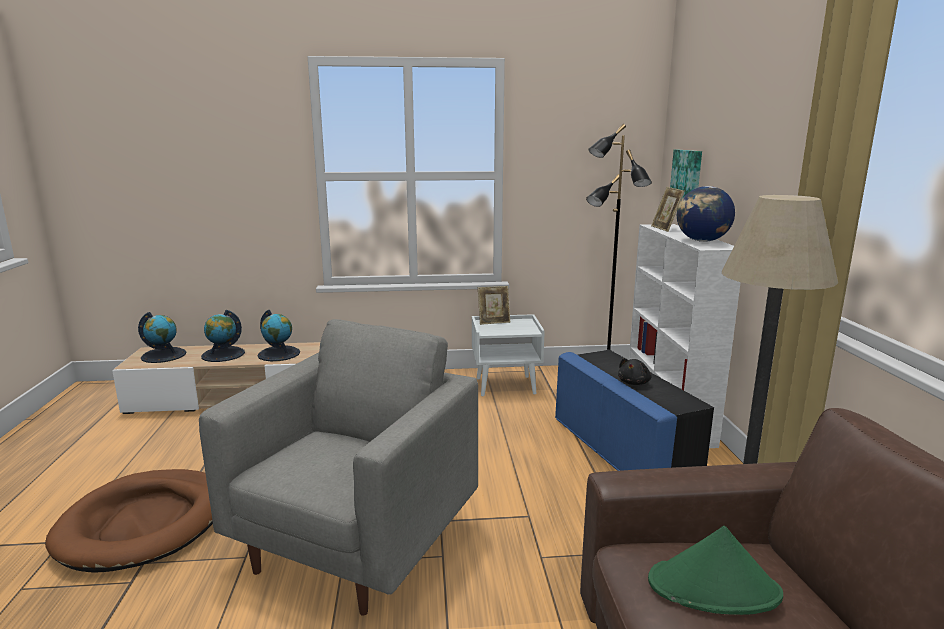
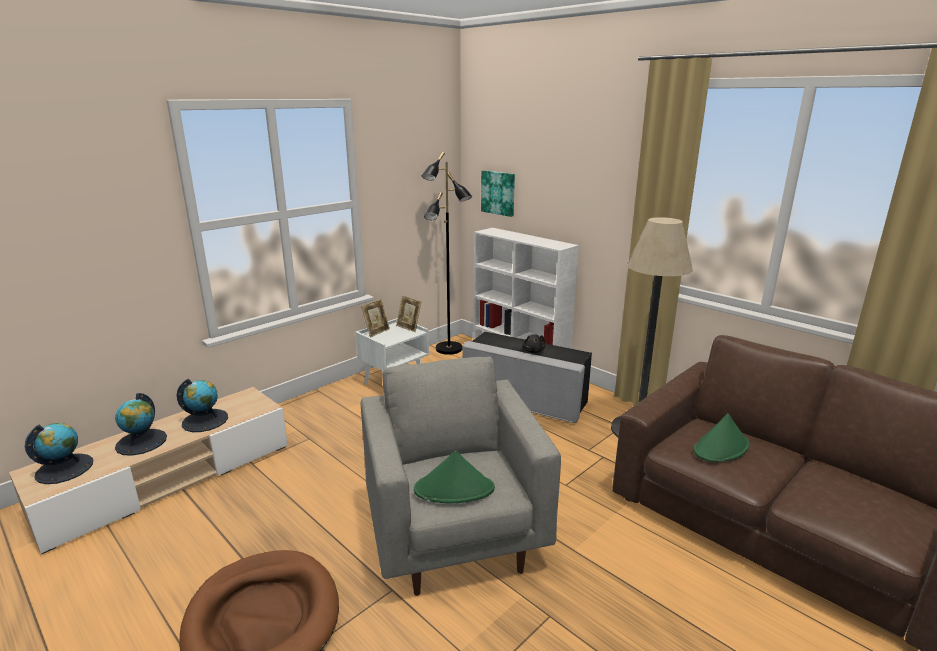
camera: 40 degrees left, 5 degrees up
blue ottoman [555,350,714,471] -> grey ottoman [462,332,592,423]
picture frame [651,187,685,232] -> picture frame moved to [396,295,422,332]
globe [677,186,735,242] -> none
none -> green hat [414,451,495,504]

